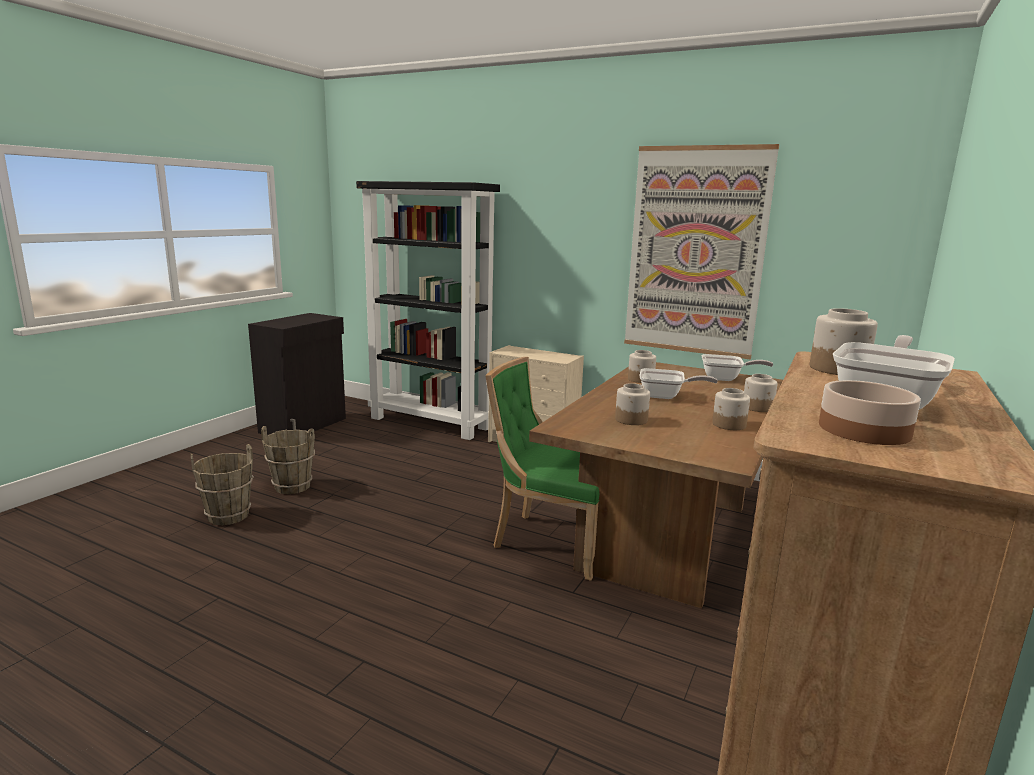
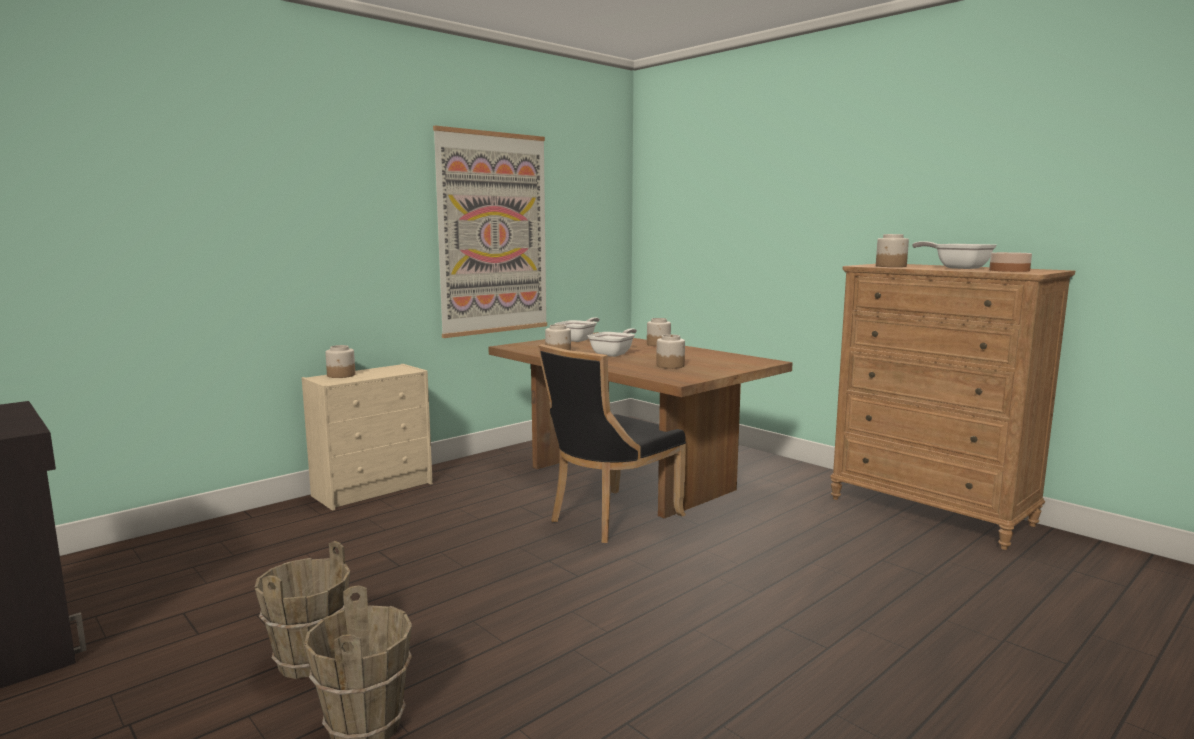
camera: 70 degrees left, 5 degrees down
black bookcase [356,181,500,440] -> none
green chair [485,357,599,581] -> black chair [538,344,686,543]
jar [712,388,750,430] -> jar moved to [325,345,355,378]

